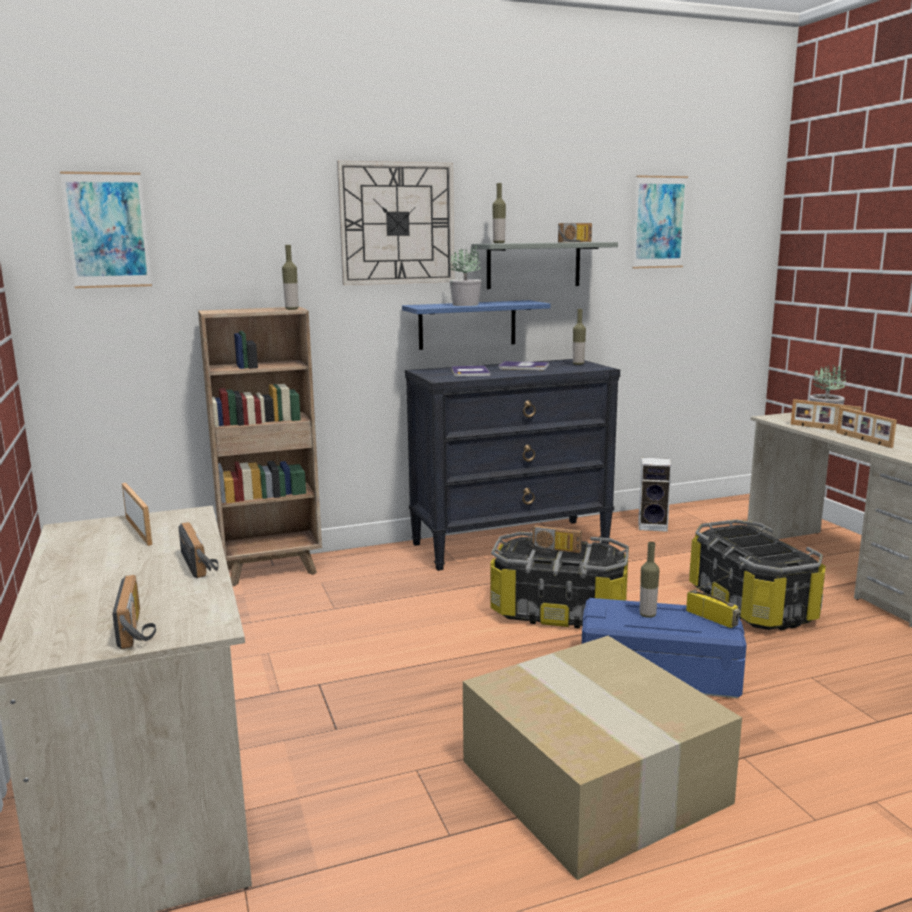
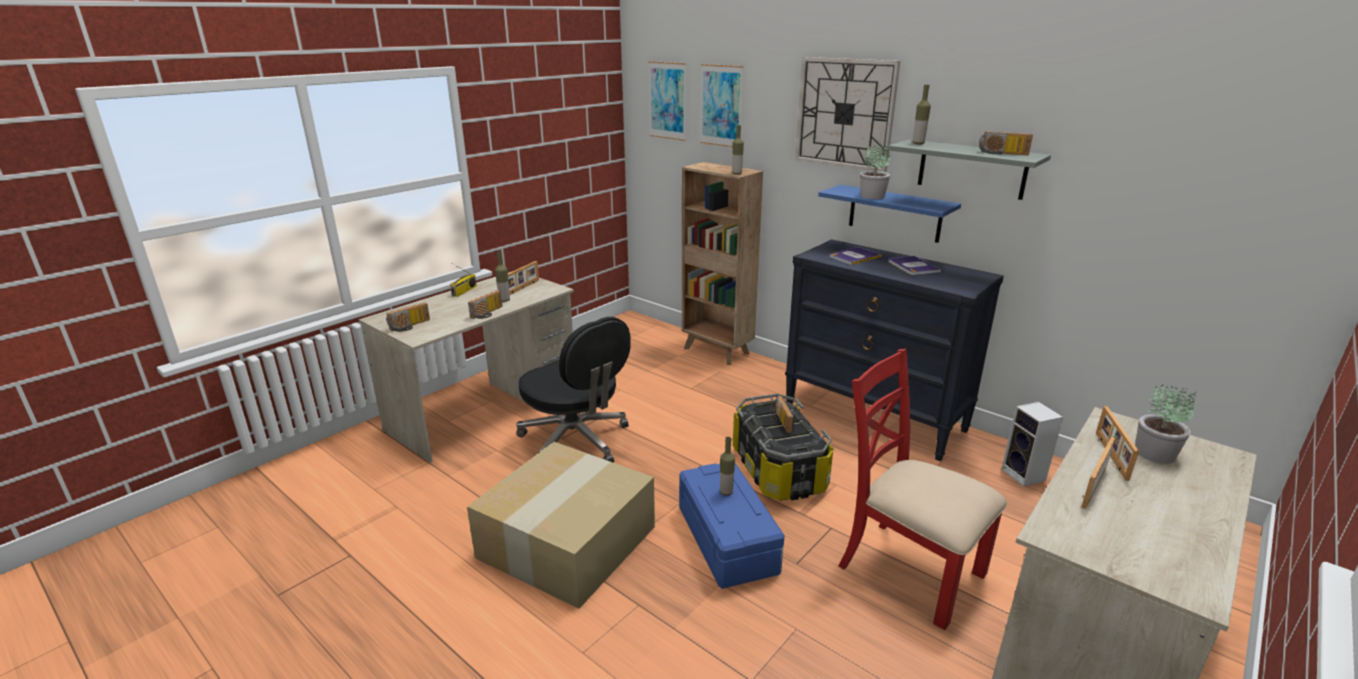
camera: 60 degrees right, 10 degrees up
bottle [573,309,586,365] -> bottle moved to [495,251,510,302]
picture [633,175,688,269] -> picture moved to [700,64,743,147]
radio [686,576,739,628] -> radio moved to [450,263,477,297]
storage box [689,519,826,630] -> red chair [838,349,1007,630]
none -> black office chair [516,317,631,463]

